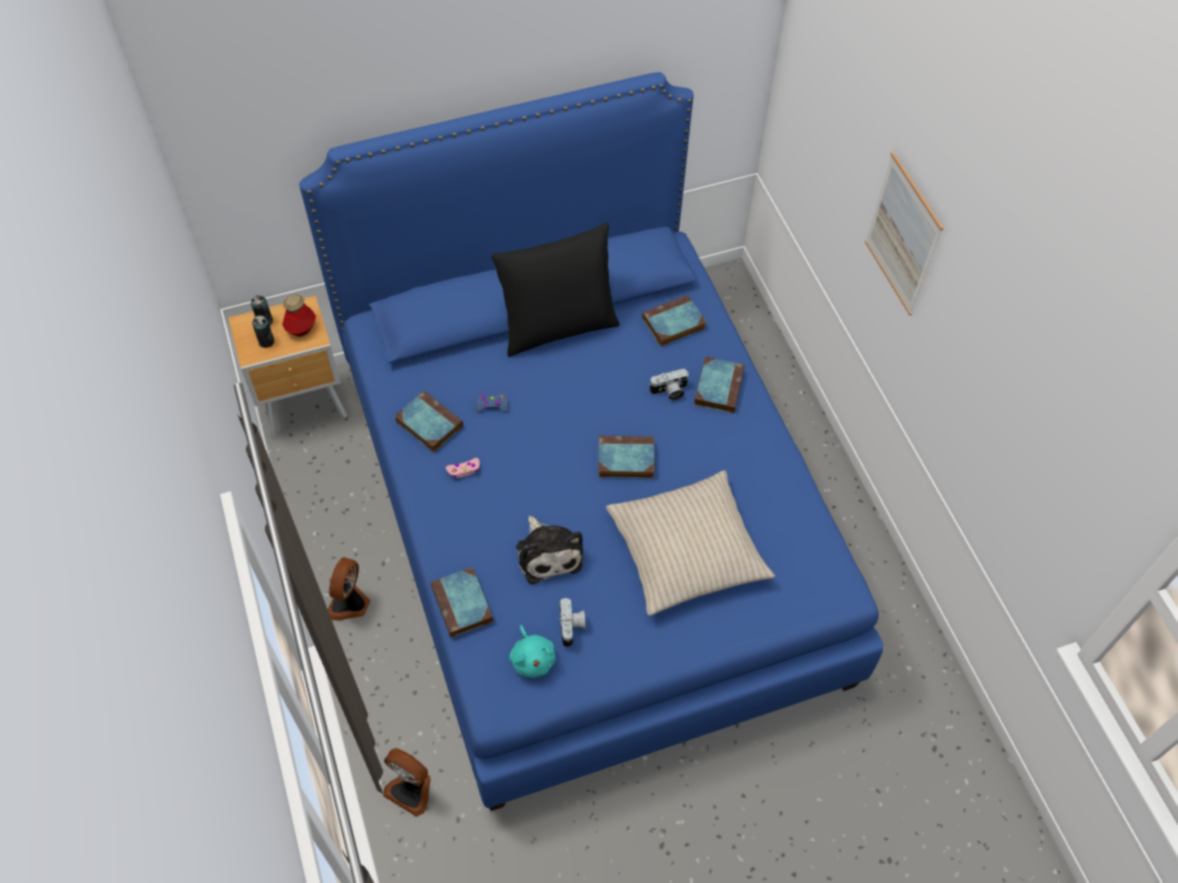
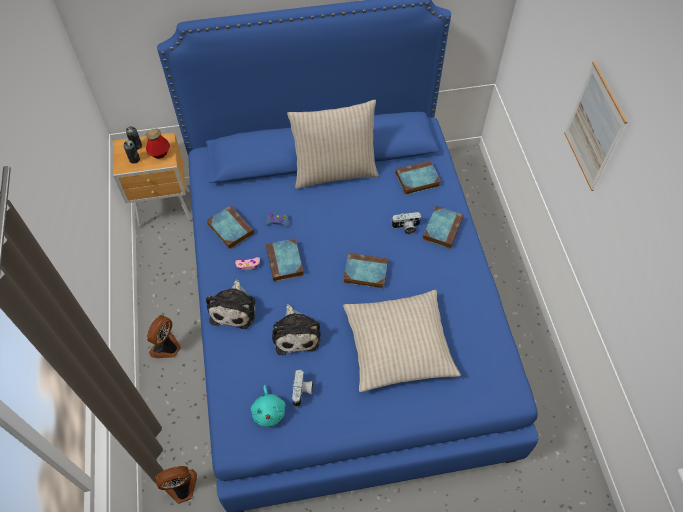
camera: 10 degrees right, 0 degrees up
fan [383,748,431,817] -> fan turned 120 degrees clockwise [155,466,197,504]
book [430,567,493,638] -> book moved to [266,238,304,282]
black pillow [491,223,620,356] -> beige pillow [287,100,379,189]
none -> plush toy [206,279,256,329]

